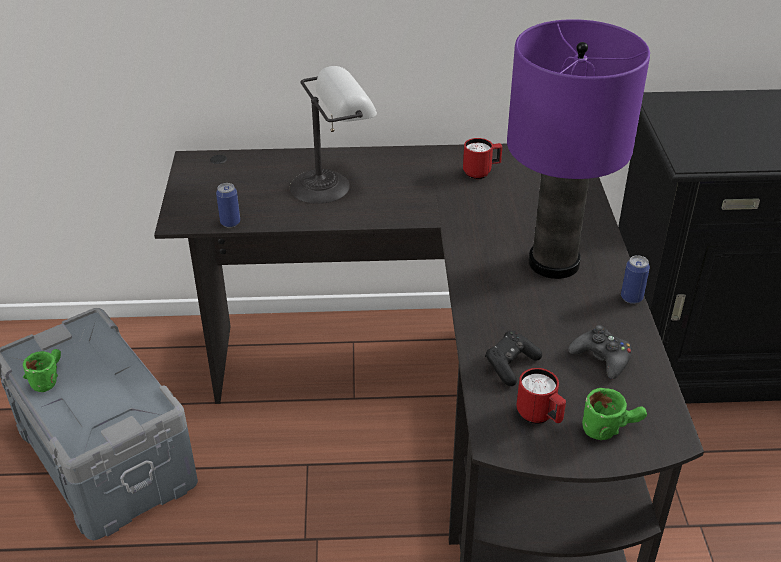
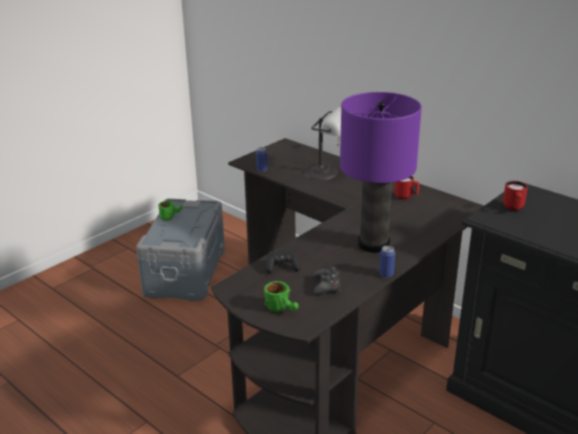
camera: 45 degrees right, 10 degrees down
red mug [516,368,566,424] -> red mug moved to [503,181,528,211]

